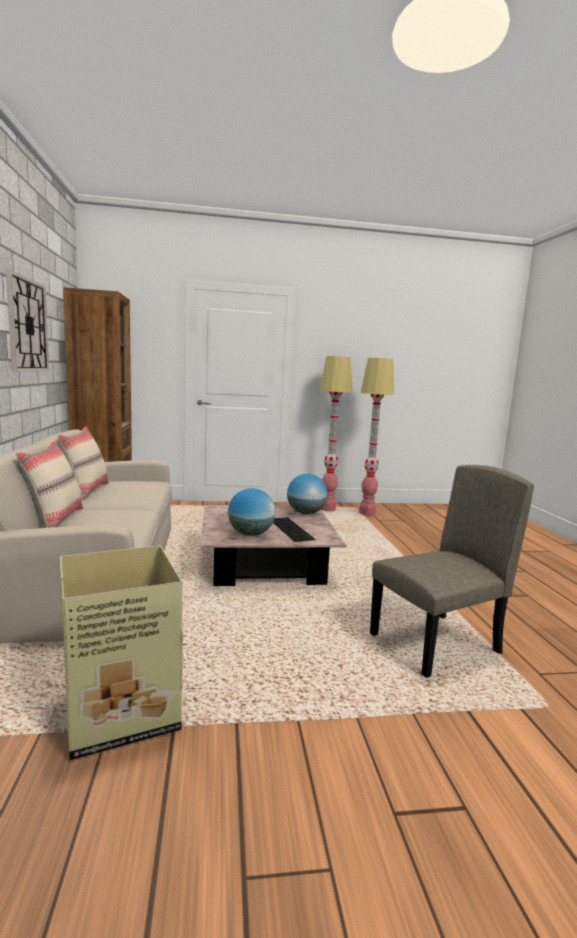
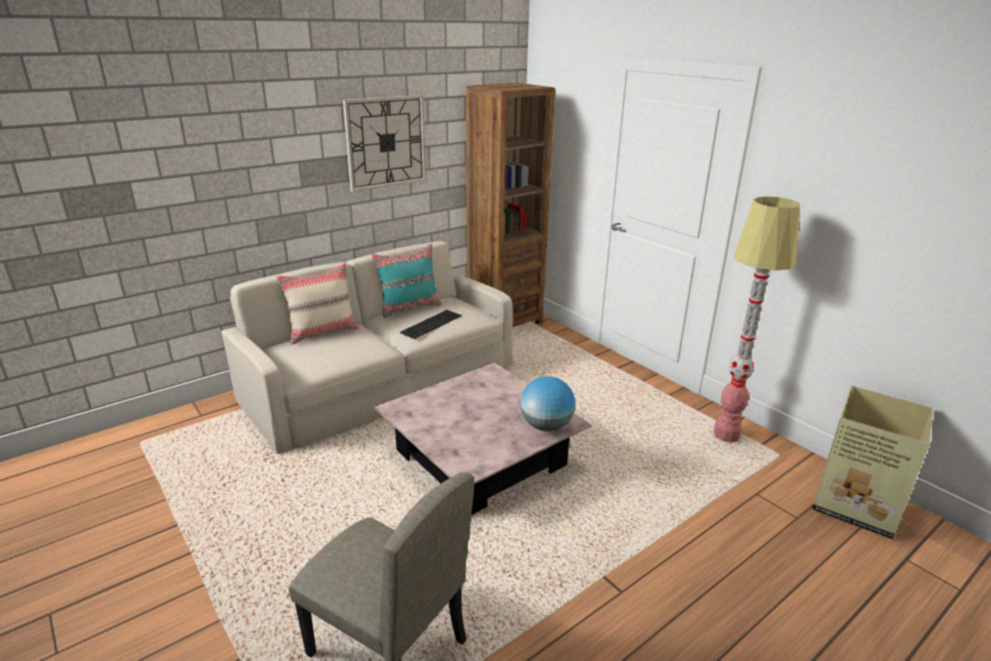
camera: 60 degrees right, 15 degrees up
beige pillow [57,427,109,499] -> turquoise pillow [372,244,442,318]
cardboard box [60,545,183,761] -> cardboard box moved to [812,385,933,539]
globe [228,488,275,536] -> none
keyboard [273,517,315,542] -> keyboard moved to [400,310,462,339]
floor lamp [359,358,394,516] -> none

